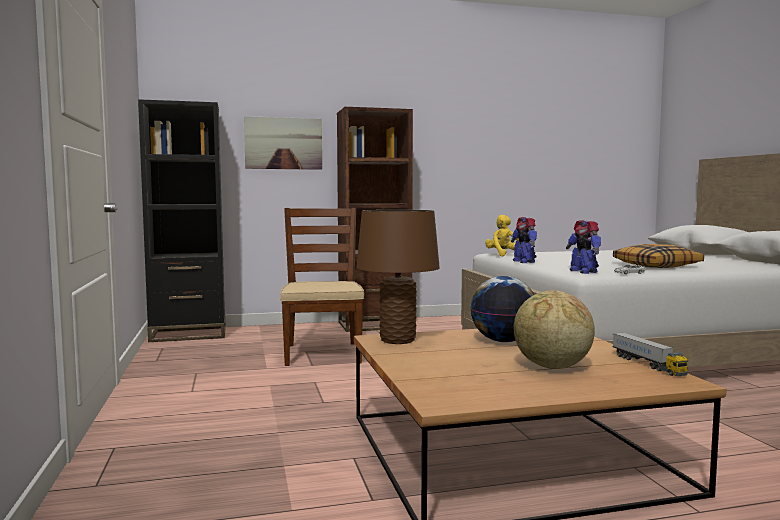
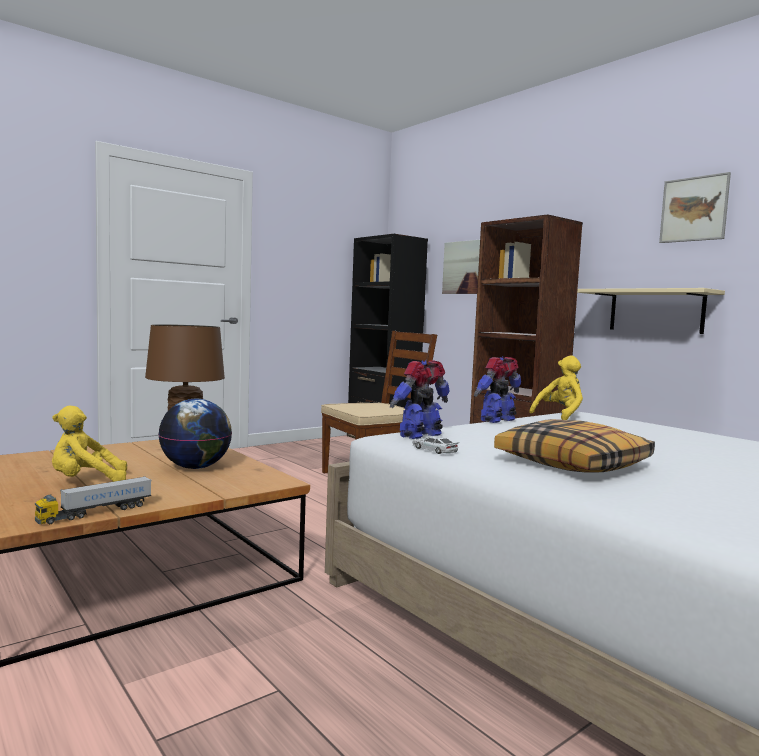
camera: 65 degrees right, 0 degrees up
globe [514,290,595,369] -> yellow plush toy [52,405,127,482]
none -> beige shelf [577,288,725,334]
none -> picture [659,172,731,243]

